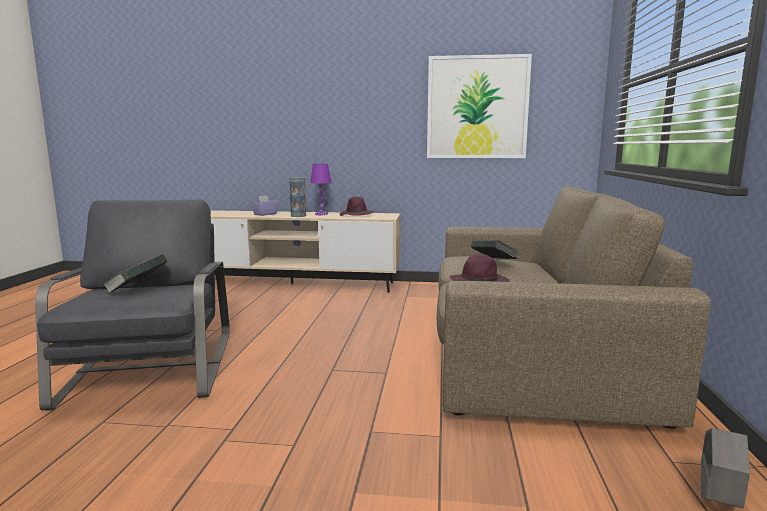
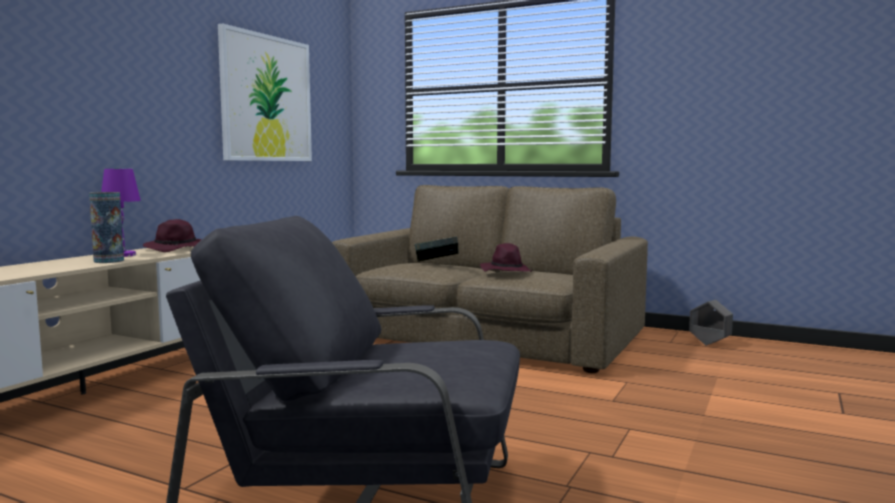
camera: 70 degrees left, 5 degrees down
book [102,254,167,294] -> none
purple tissue box [251,195,279,216] -> none

